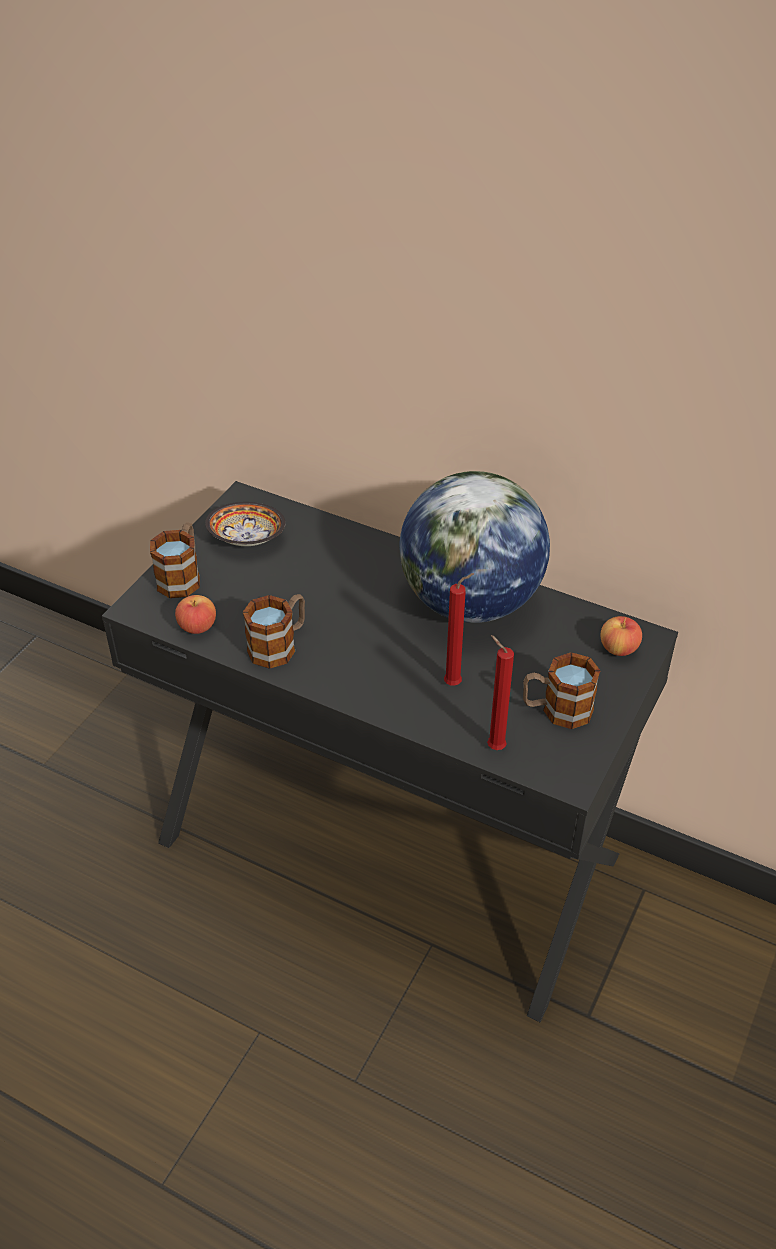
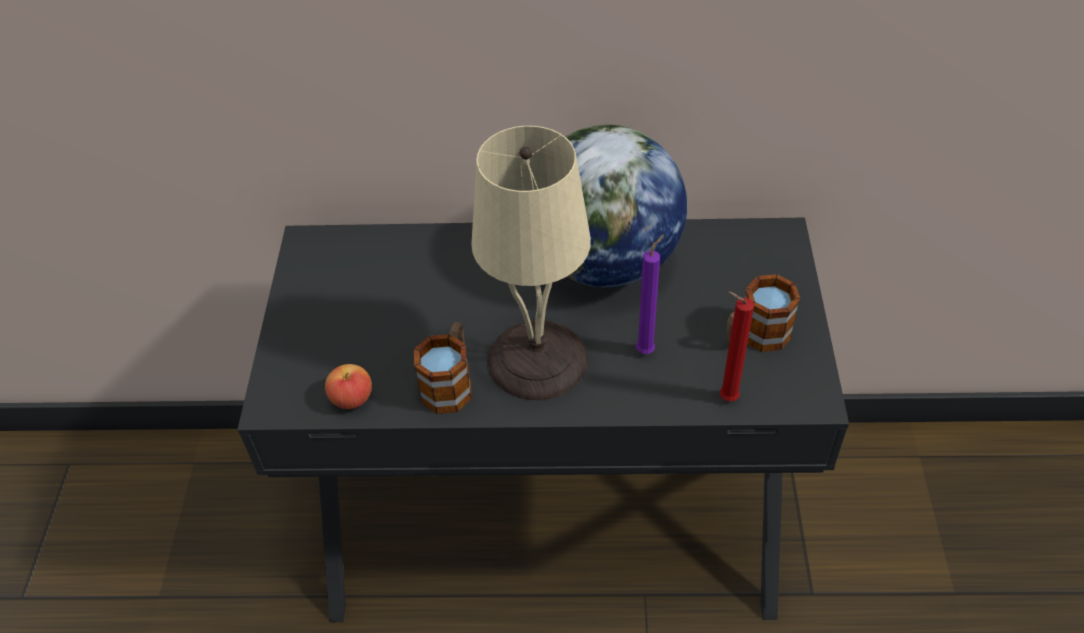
camera: 25 degrees left, 5 degrees up
mug [150,523,200,598] -> none
bowl [205,502,286,546] -> none
red candle [444,573,474,685] -> purple candle [636,234,664,354]
apple [600,616,642,656] -> none
none -> beige table lamp [471,126,591,400]

